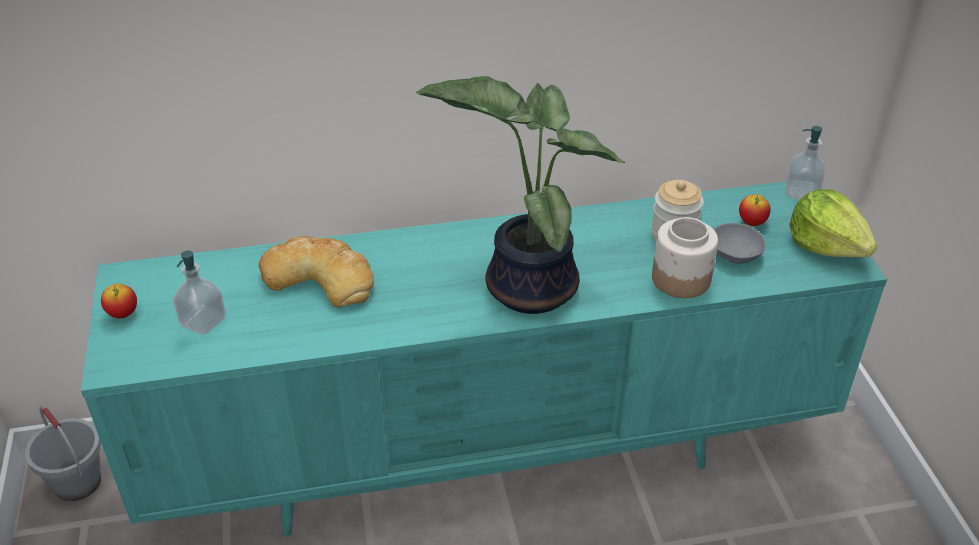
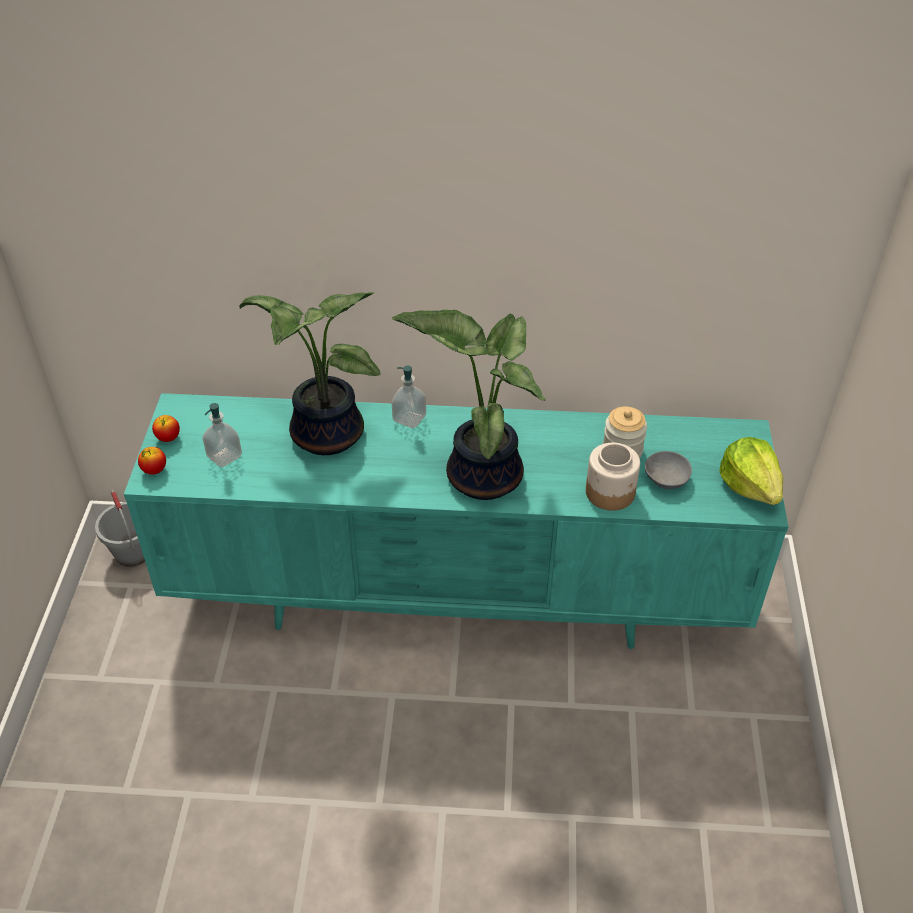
camera: 15 degrees right, 5 degrees up
bread [258,236,374,308] -> potted plant [239,292,381,455]
apple [739,194,771,226] -> apple moved to [138,447,166,475]
soap dispenser [786,126,825,199] -> soap dispenser moved to [392,366,426,428]

